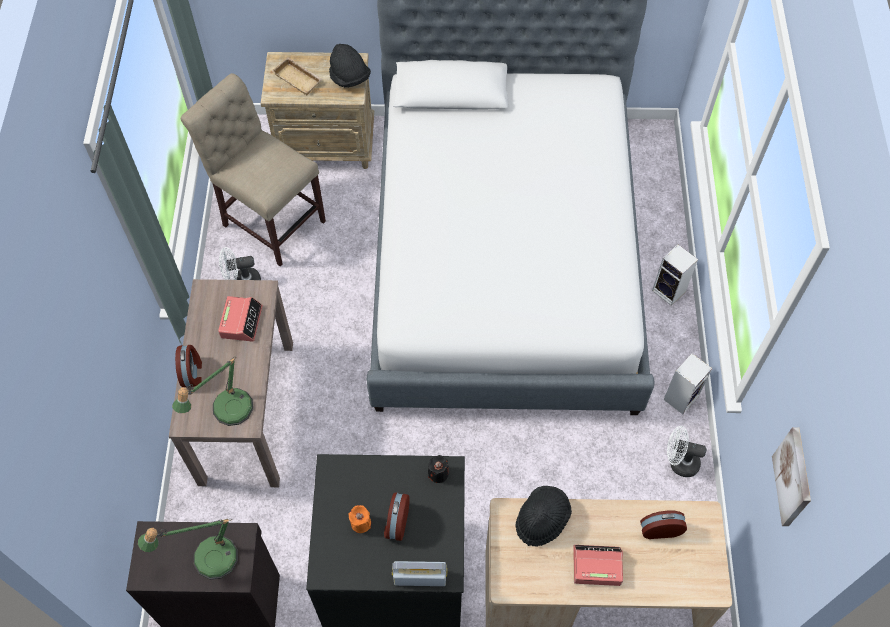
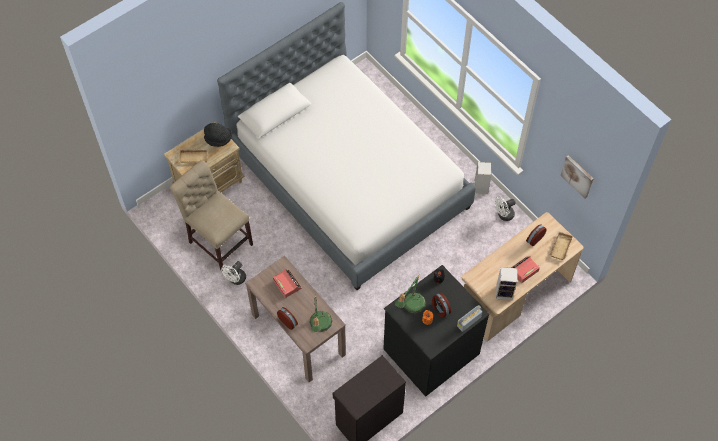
camera: 40 degrees left, 0 degrees up
table lamp [138,519,238,579] -> table lamp moved to [395,276,426,314]
beige chair [181,73,326,267] -> beige chair turned 45 degrees clockwise [170,160,253,272]
black hat [516,486,572,547] -> none
speaker [652,244,698,306] -> speaker moved to [496,267,518,300]
none -> beige tray [550,231,573,260]

